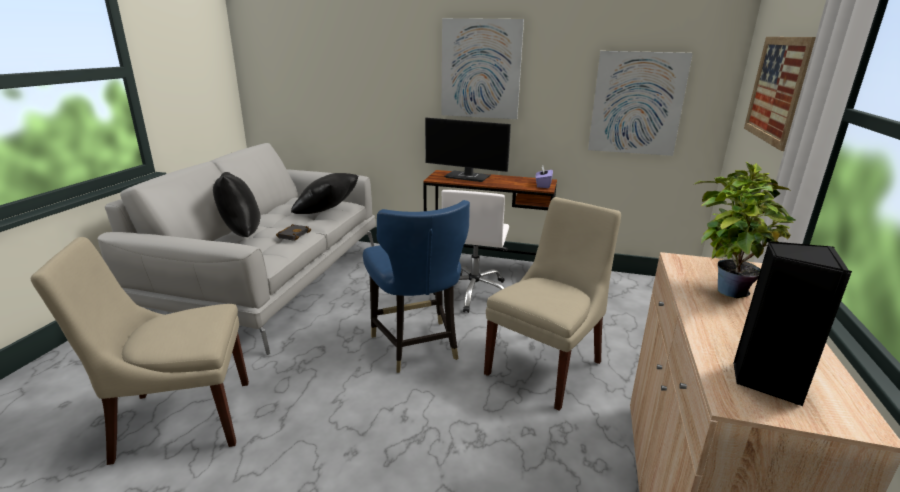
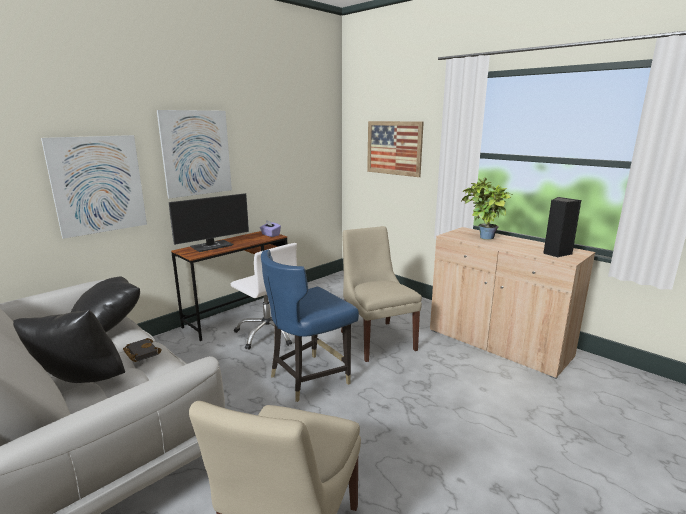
camera: 60 degrees left, 5 degrees down
blue chair [363,200,470,373] -> blue chair turned 135 degrees clockwise [261,250,359,402]
picture [588,51,693,156] -> picture moved to [41,135,147,239]

